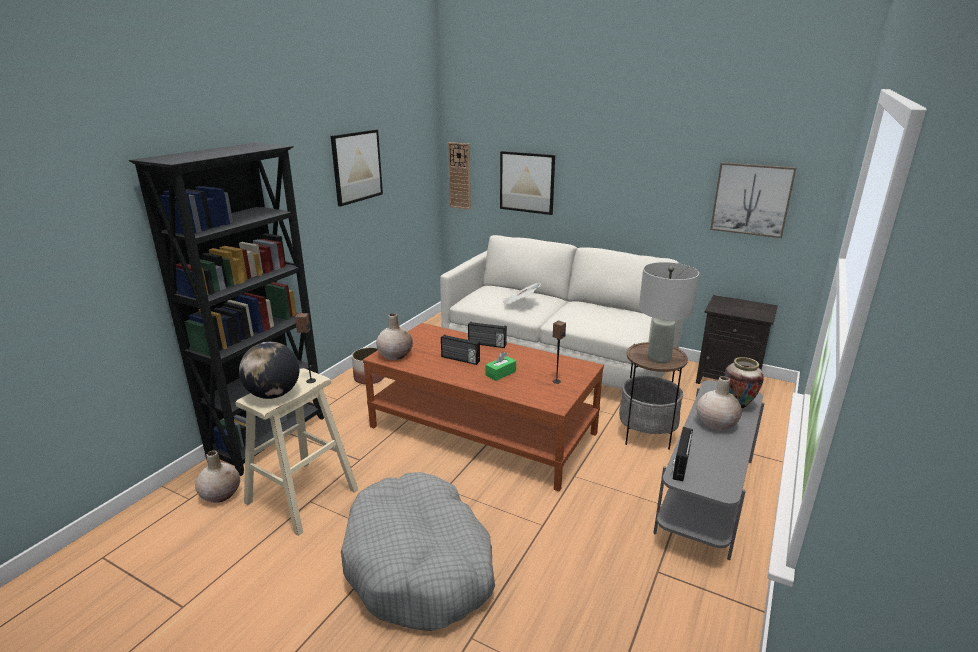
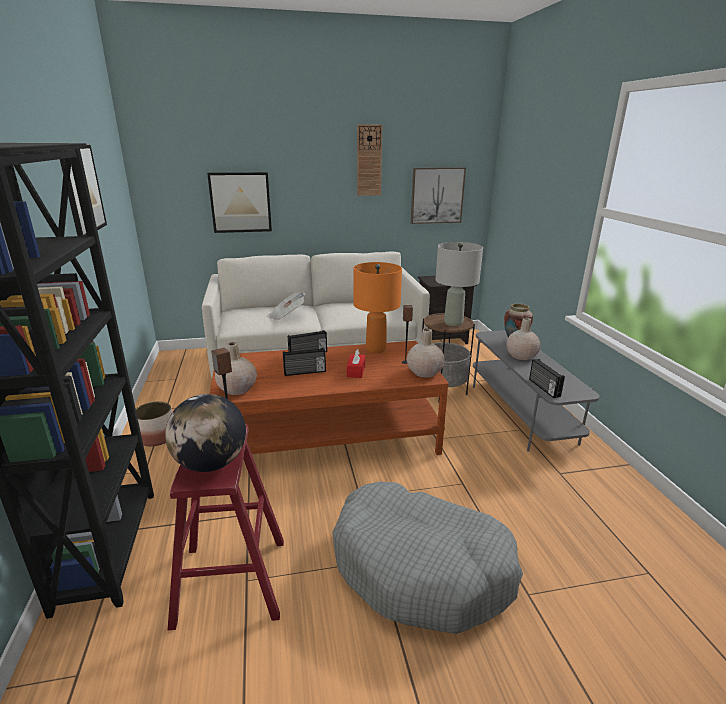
camera: 40 degrees left, 0 degrees up
beige vase [195,451,240,503] -> beige vase moved to [407,328,445,378]
beige stool [235,368,359,536] -> red stool [168,424,284,630]
wall clock [448,142,471,210] -> wall clock moved to [357,124,382,196]
green tissue box [485,352,516,381] -> red tissue box [347,349,365,378]
none -> orange table lamp [353,262,402,353]

